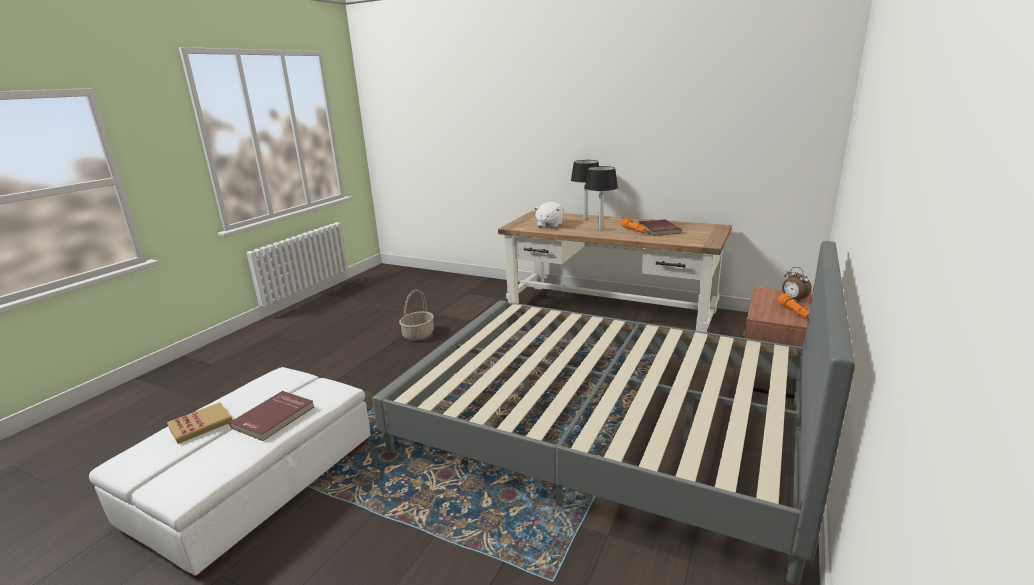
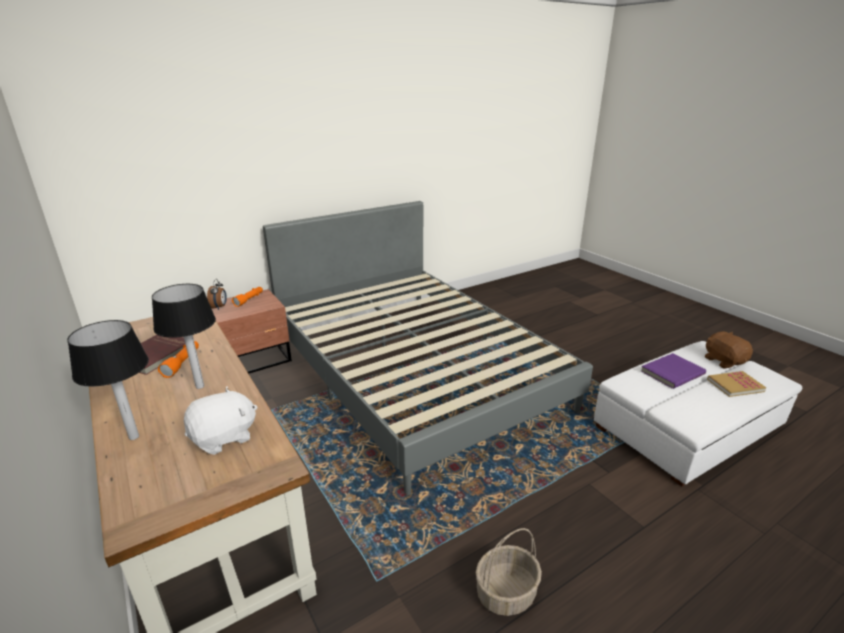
camera: 150 degrees left, 5 degrees up
red book [229,391,314,441] -> purple book [641,353,706,389]
none -> brown plush toy [705,331,753,368]

